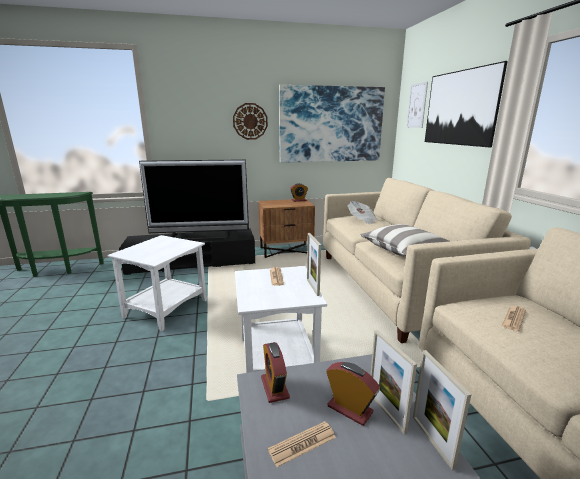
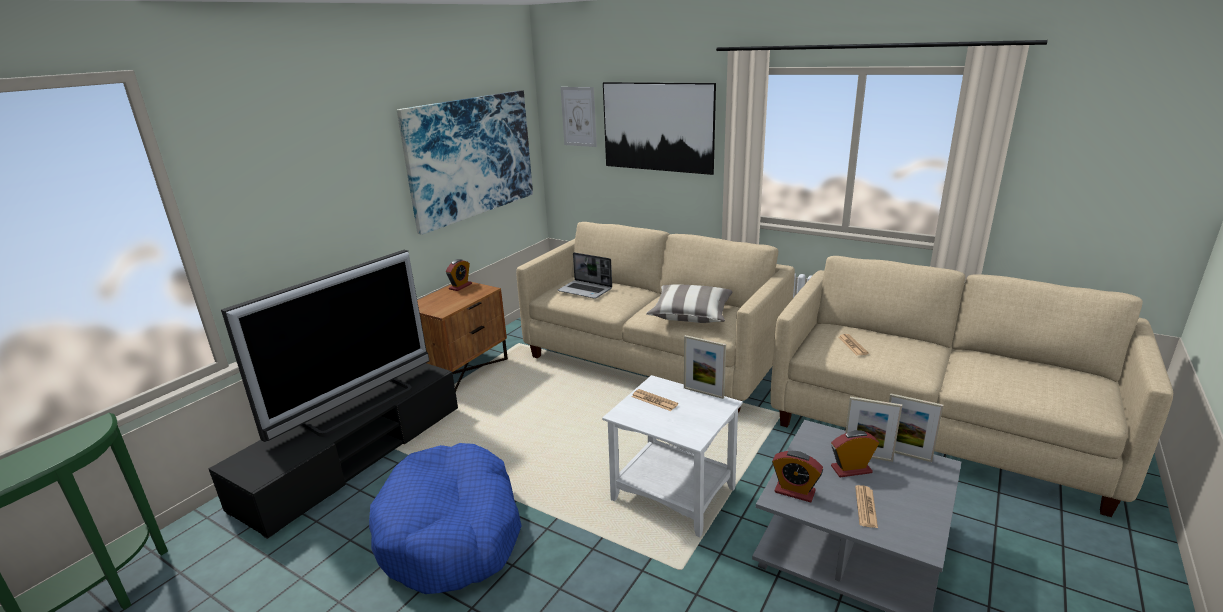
camera: 45 degrees left, 5 degrees up
white side table [107,235,207,331] -> blue dog bed [369,443,522,594]
wall clock [233,103,268,140] -> none
newspaper [348,201,377,224] -> laptop [558,252,612,299]

